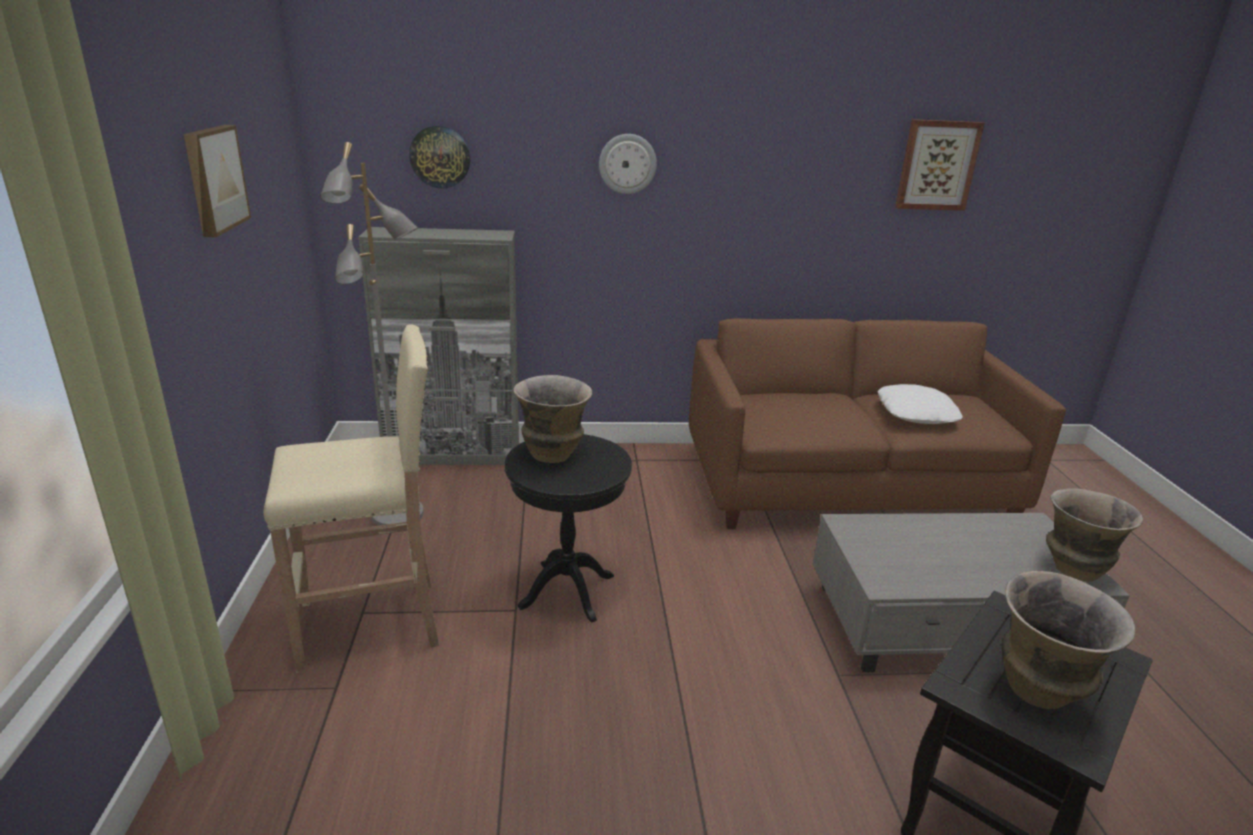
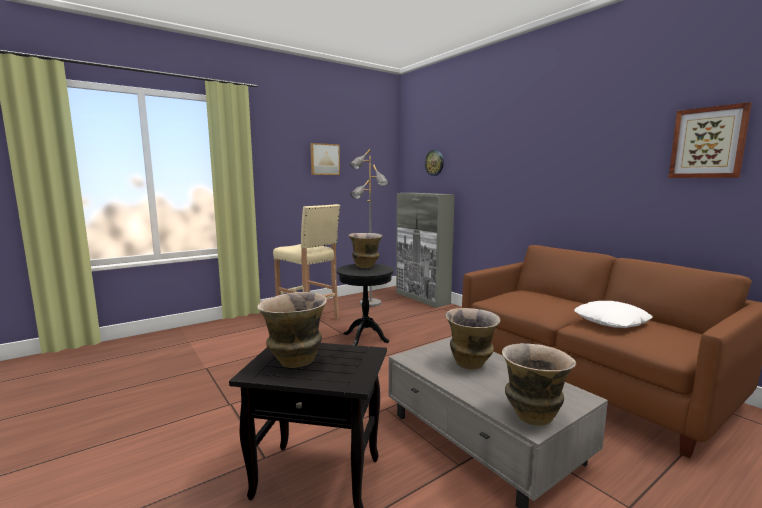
camera: 60 degrees right, 15 degrees down
wall clock [599,134,657,194] -> none
none -> vase [445,308,501,370]

